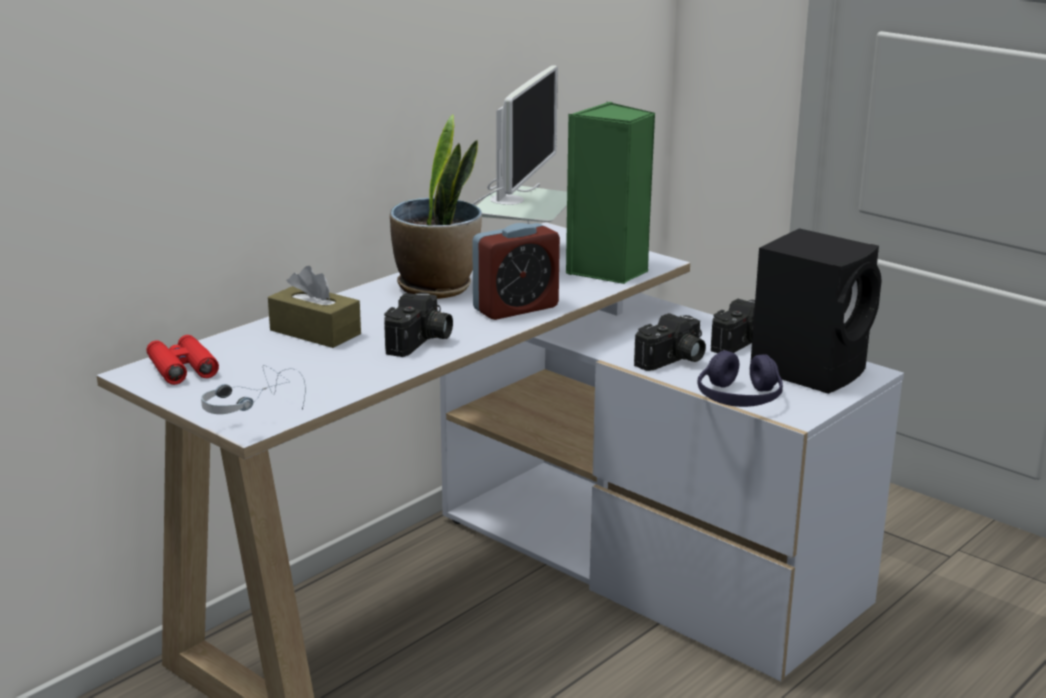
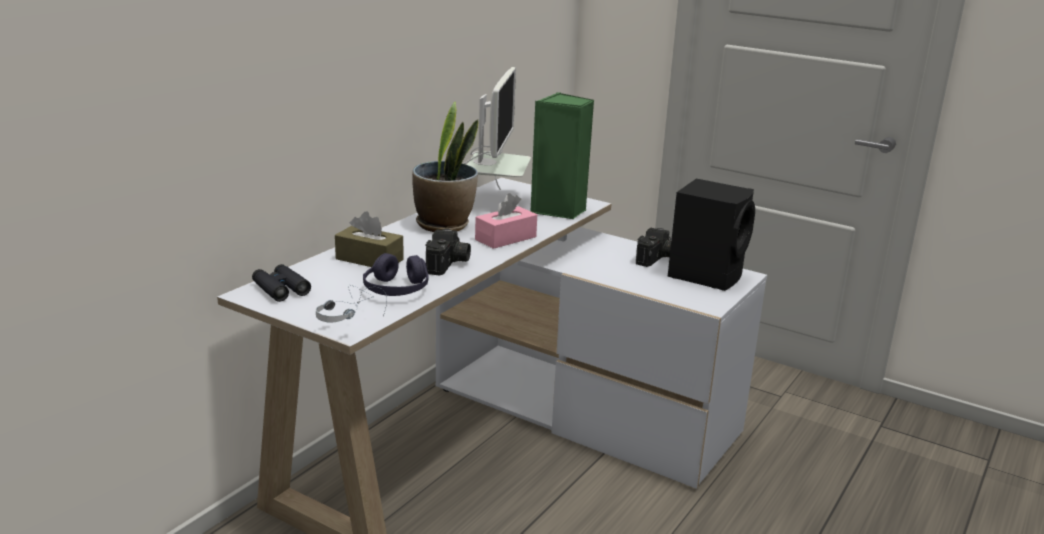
camera: 10 degrees left, 0 degrees up
red binoculars [146,335,219,385] -> black binoculars [252,264,311,302]
alarm clock [472,223,560,320] -> pink tissue box [475,193,537,249]
camera [634,313,706,371] -> none
purple headphones [697,350,783,407] -> purple headphones moved to [363,253,428,296]

